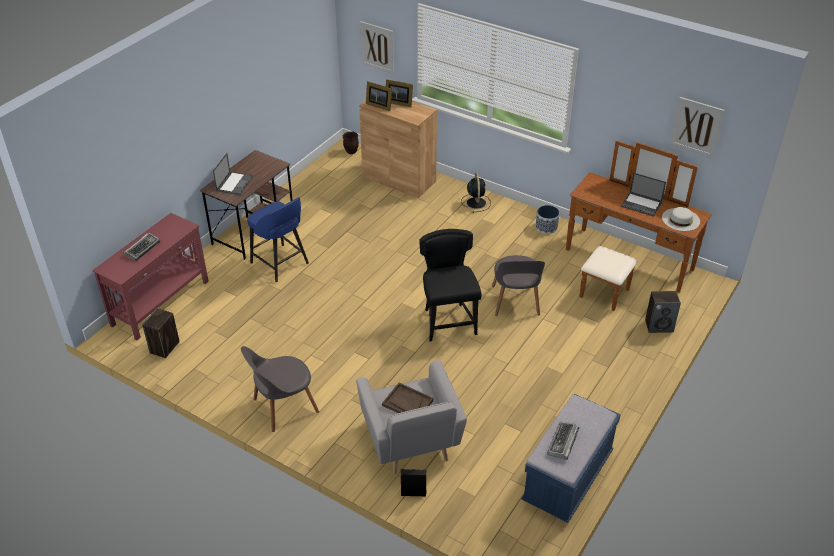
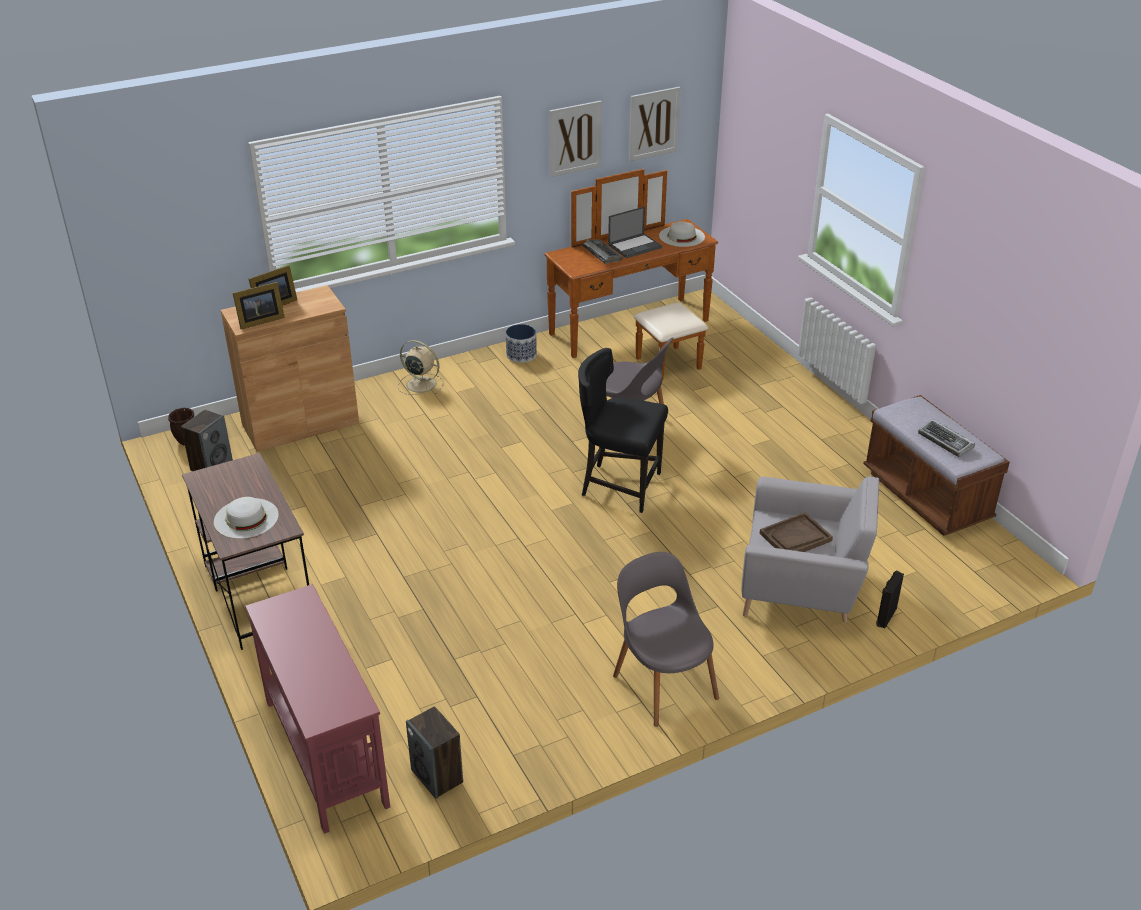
camera: 60 degrees left, 5 degrees down
keyboard [123,233,160,261] -> keyboard moved to [583,240,622,264]
laptop [213,153,253,195] -> white hat [214,497,279,539]
grey chair [241,346,319,432] -> grey chair turned 150 degrees clockwise [613,552,719,727]
blue stool [247,197,309,282] -> none
picture [360,21,394,74] -> picture moved to [549,101,602,177]
black fan [461,172,491,213] -> beige fan [398,340,444,395]
blue bench [521,394,621,523] -> brown bench [863,395,1010,536]
speaker [645,291,681,333] -> speaker moved to [181,409,233,471]

